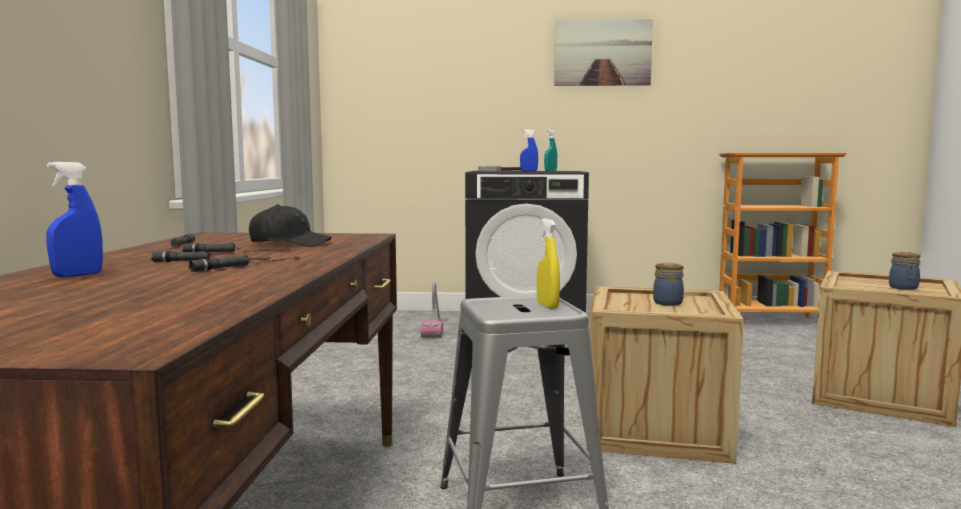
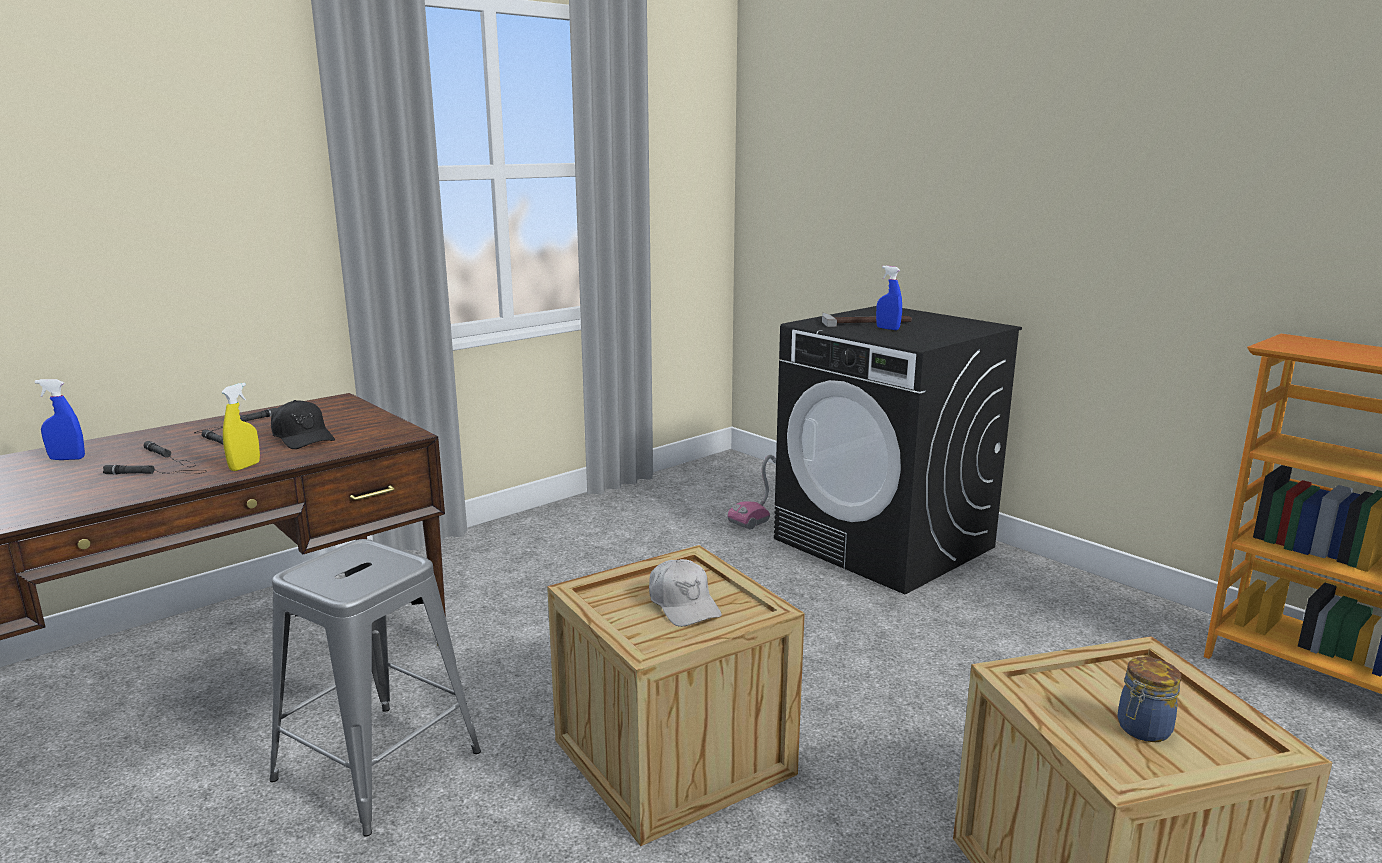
camera: 45 degrees right, 10 degrees up
yellow spray bottle [537,218,560,309] -> yellow spray bottle moved to [221,383,260,471]
turquoise spray bottle [544,129,557,171] -> none
picture [554,19,653,86] -> none
jar [653,263,684,306] -> white cap [649,559,722,627]

